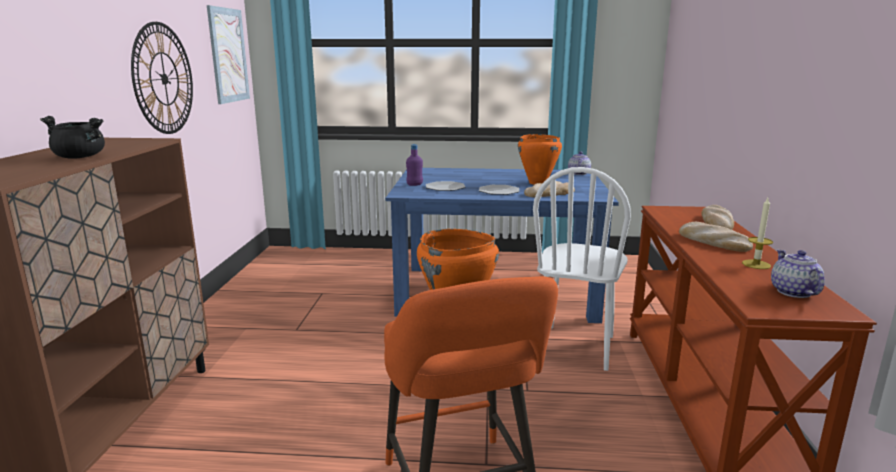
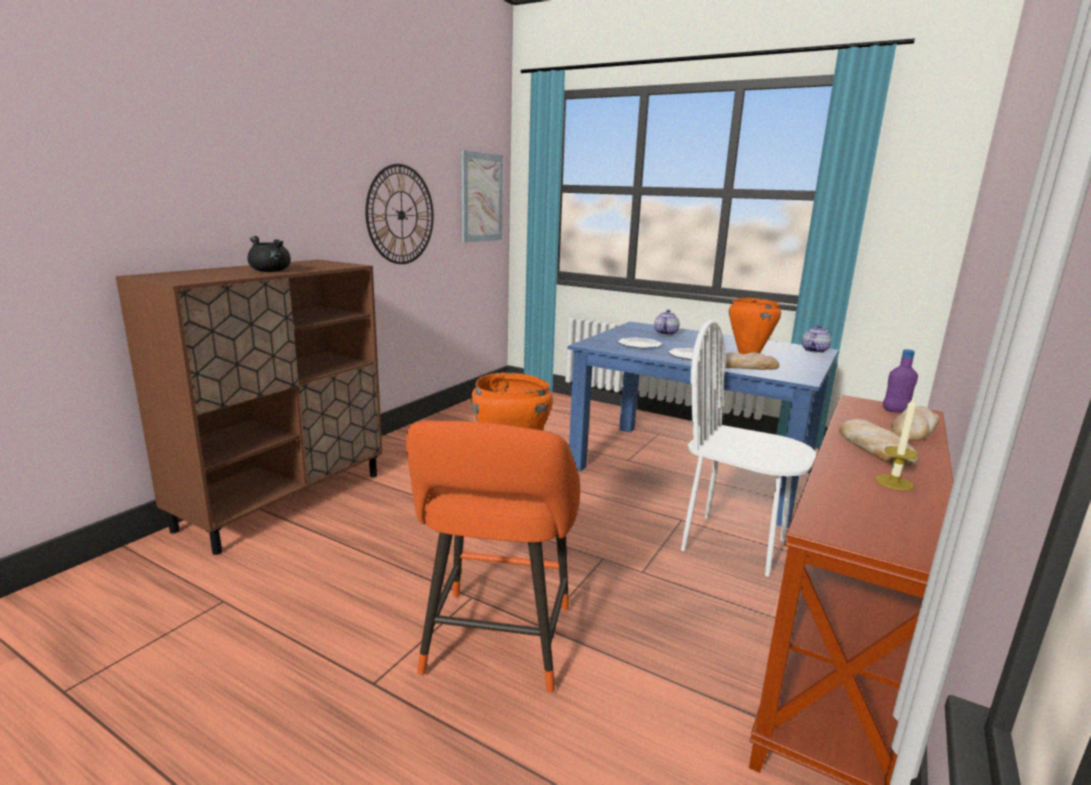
camera: 25 degrees right, 0 degrees up
purple bottle [406,144,423,186] -> purple bottle moved to [883,349,918,413]
white chair [533,167,631,371] -> white chair turned 75 degrees clockwise [681,320,816,577]
teapot [771,250,825,298] -> teapot moved to [654,310,679,335]

